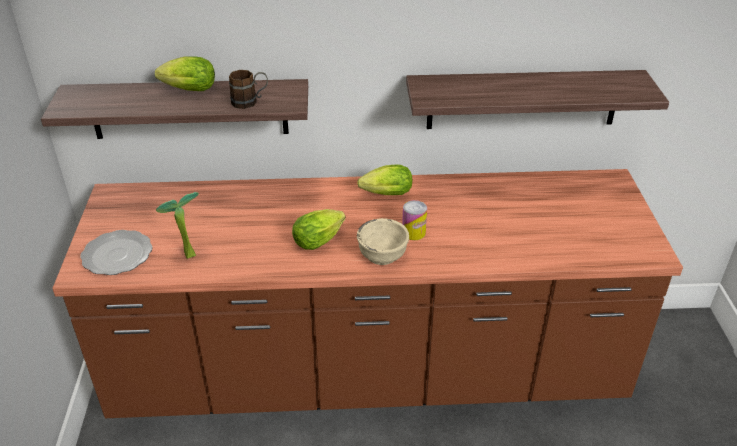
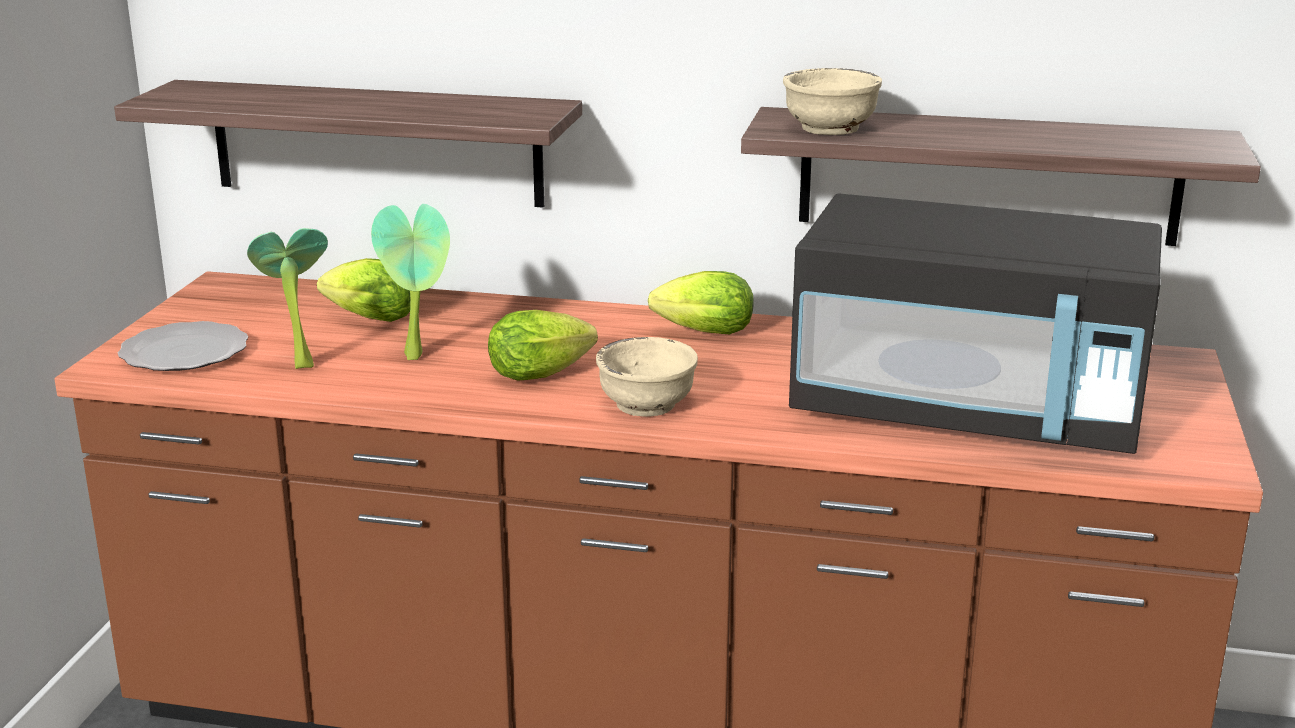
camera: 15 degrees right, 15 degrees down
lettuce [155,56,215,91] -> lettuce moved to [317,258,410,322]
brown mug [229,70,268,109] -> none
can [402,200,427,240] -> none
none -> potted plant [371,204,450,360]
none -> beige bowl [783,68,882,135]
none -> black microwave [789,193,1162,454]

